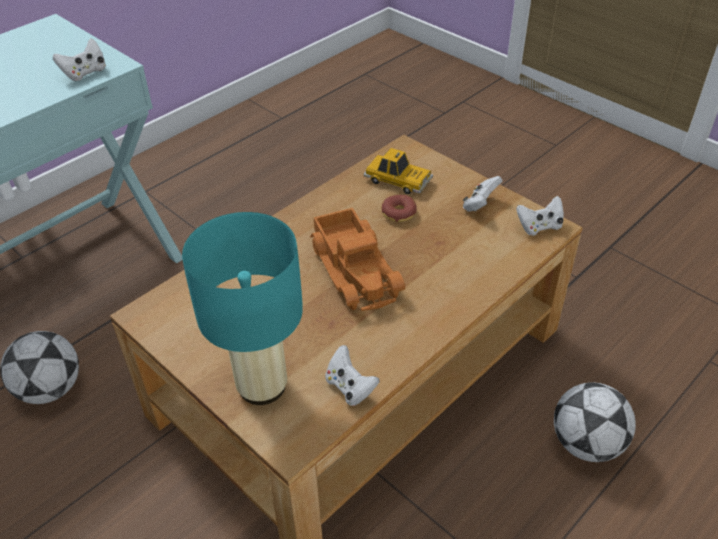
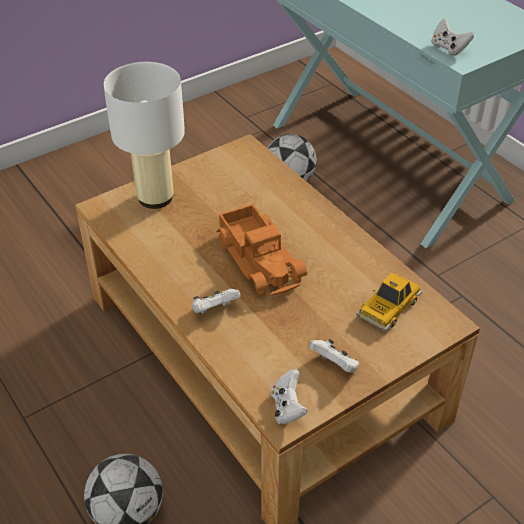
camera: 100 degrees right, 0 degrees up
turquoise table lamp [182,212,303,405] -> white table lamp [104,62,185,209]
toy truck [310,208,405,311] -> toy truck turned 105 degrees counterclockwise [216,204,307,296]
white game controller [325,345,379,406] -> white game controller moved to [192,289,241,314]
donut [382,195,417,222] -> none

